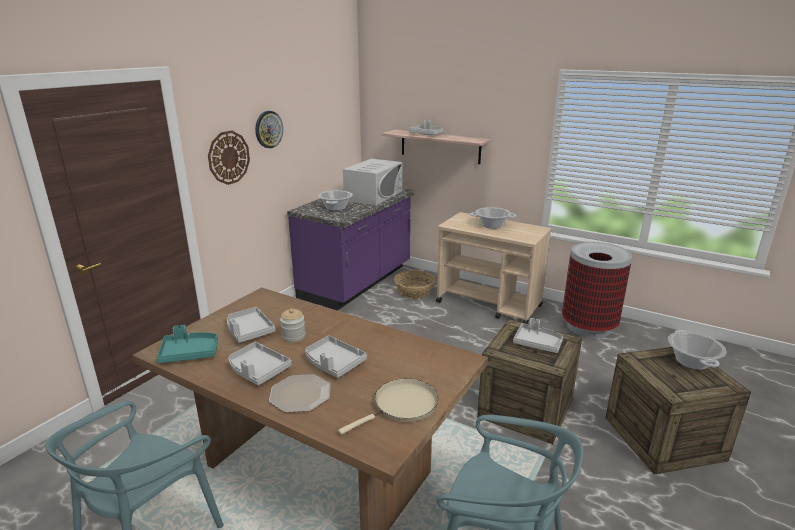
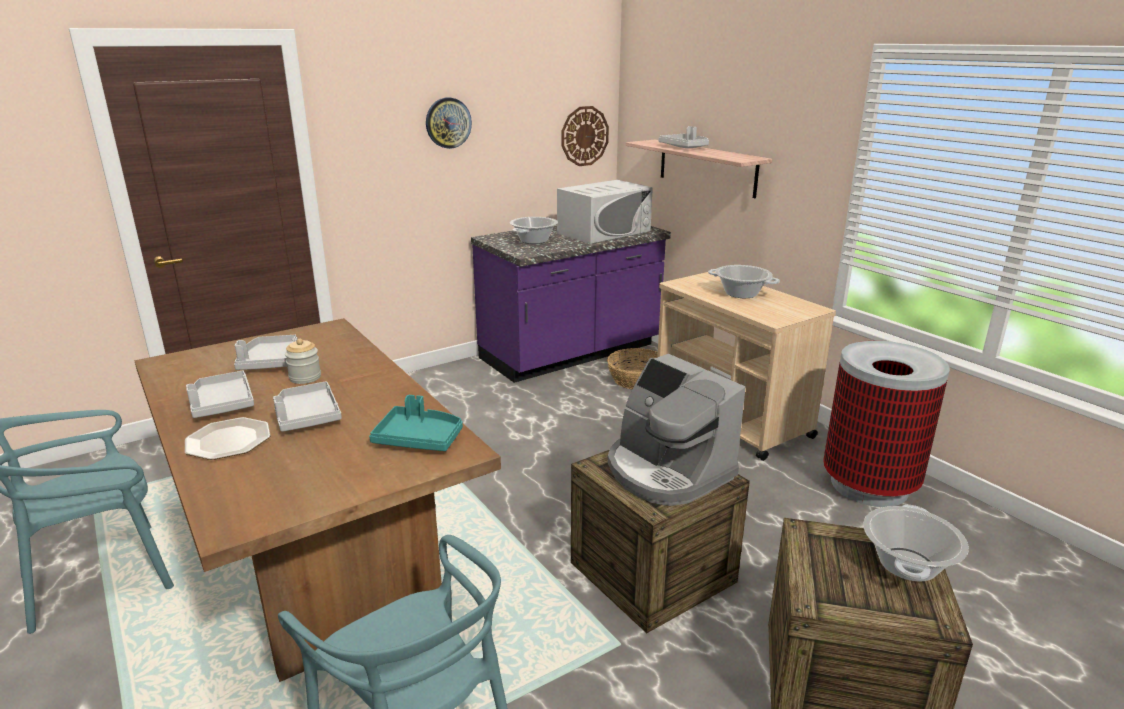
camera: 25 degrees right, 0 degrees up
turquoise tray [157,325,218,363] -> turquoise tray moved to [369,395,463,451]
wall clock [208,130,250,185] -> wall clock moved to [562,106,609,166]
beige frying pan [338,379,438,435] -> none
grey tray [513,318,563,353] -> coffee machine [608,354,745,506]

